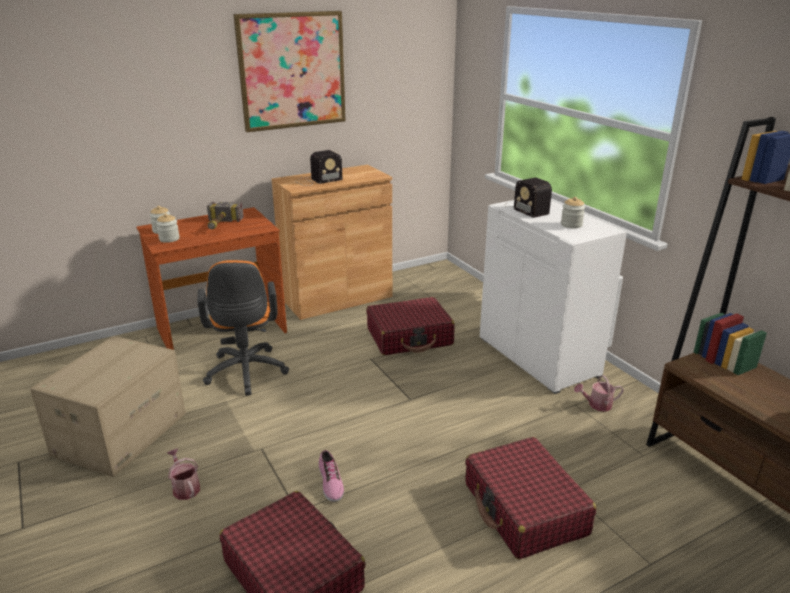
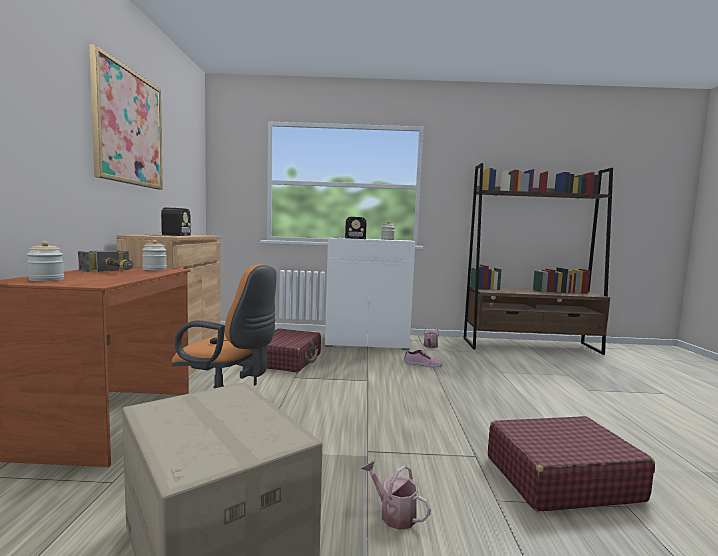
camera: 60 degrees left, 20 degrees down
jar [156,213,180,243] -> jar moved to [142,240,167,270]
watering can [167,448,200,500] -> watering can turned 45 degrees clockwise [361,460,431,530]
shoe [319,450,344,502] -> shoe moved to [404,350,442,367]
red suitcase [465,437,596,559] -> none

